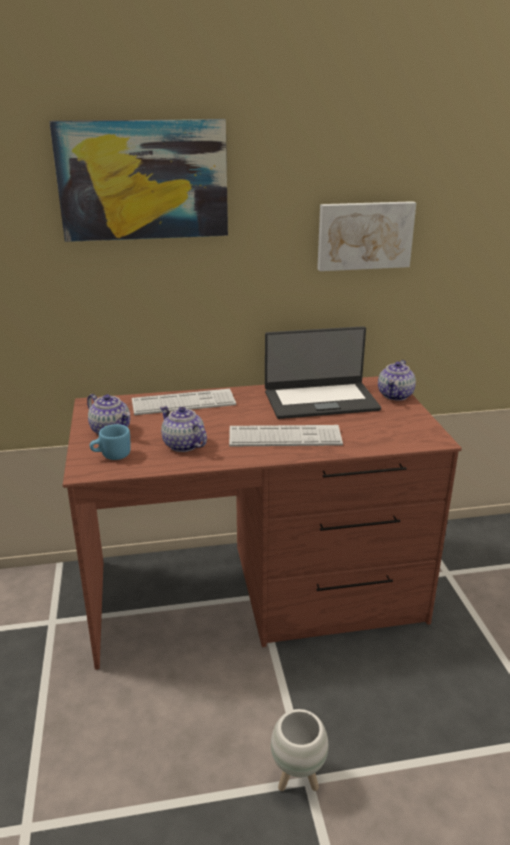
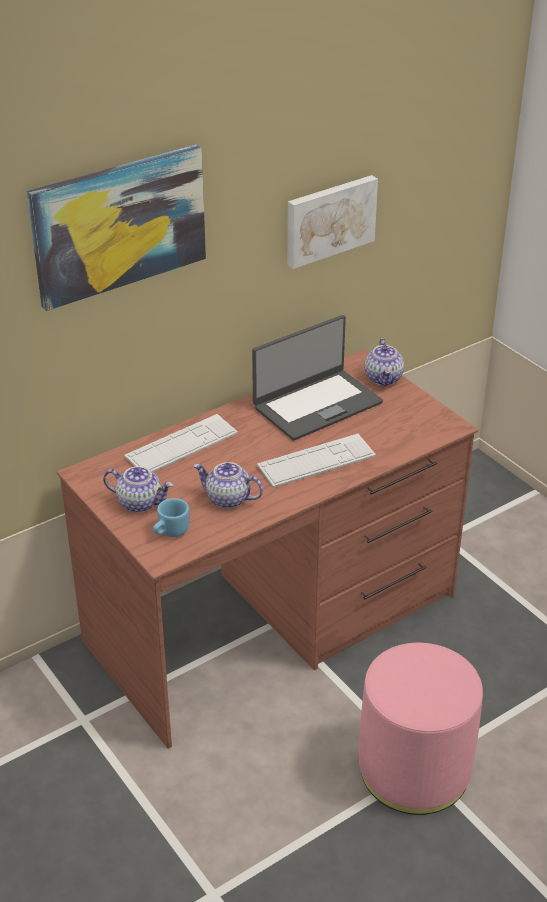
camera: 25 degrees left, 10 degrees up
white planter [271,709,328,791] -> pink ottoman [359,643,483,815]

